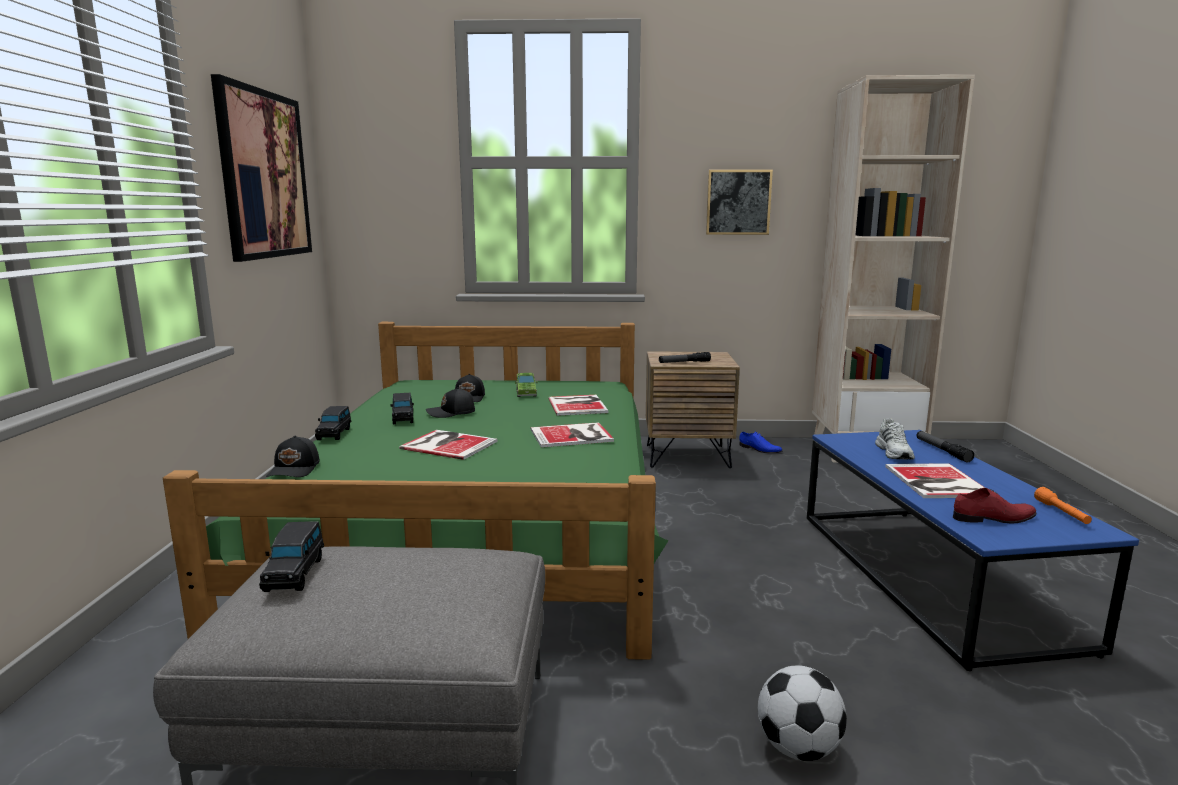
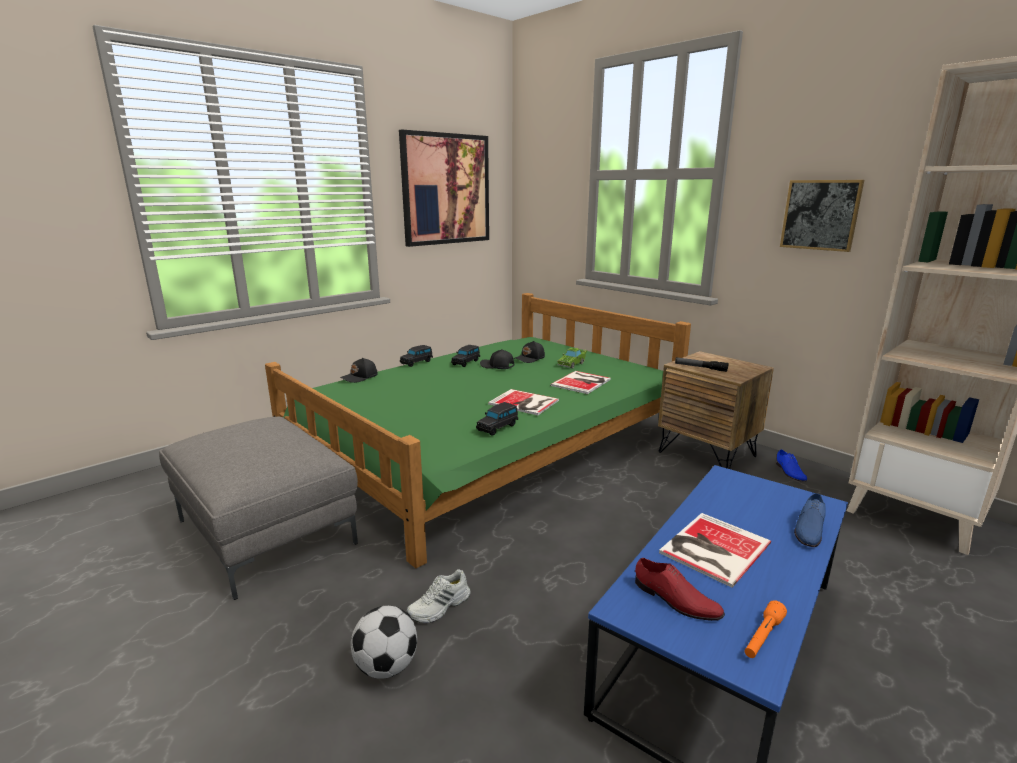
camera: 45 degrees right, 5 degrees up
black toy car [259,521,324,592] -> black toy car moved to [476,402,518,436]
book [399,430,498,460] -> none
white shoe [875,419,915,460] -> white shoe moved to [406,569,471,623]
flashlight [917,431,974,463] -> blue shoe [794,493,825,547]

